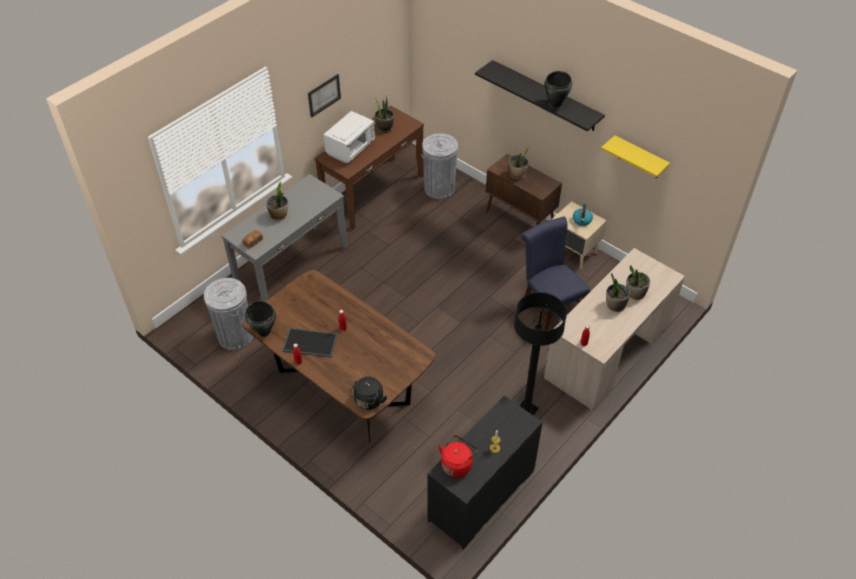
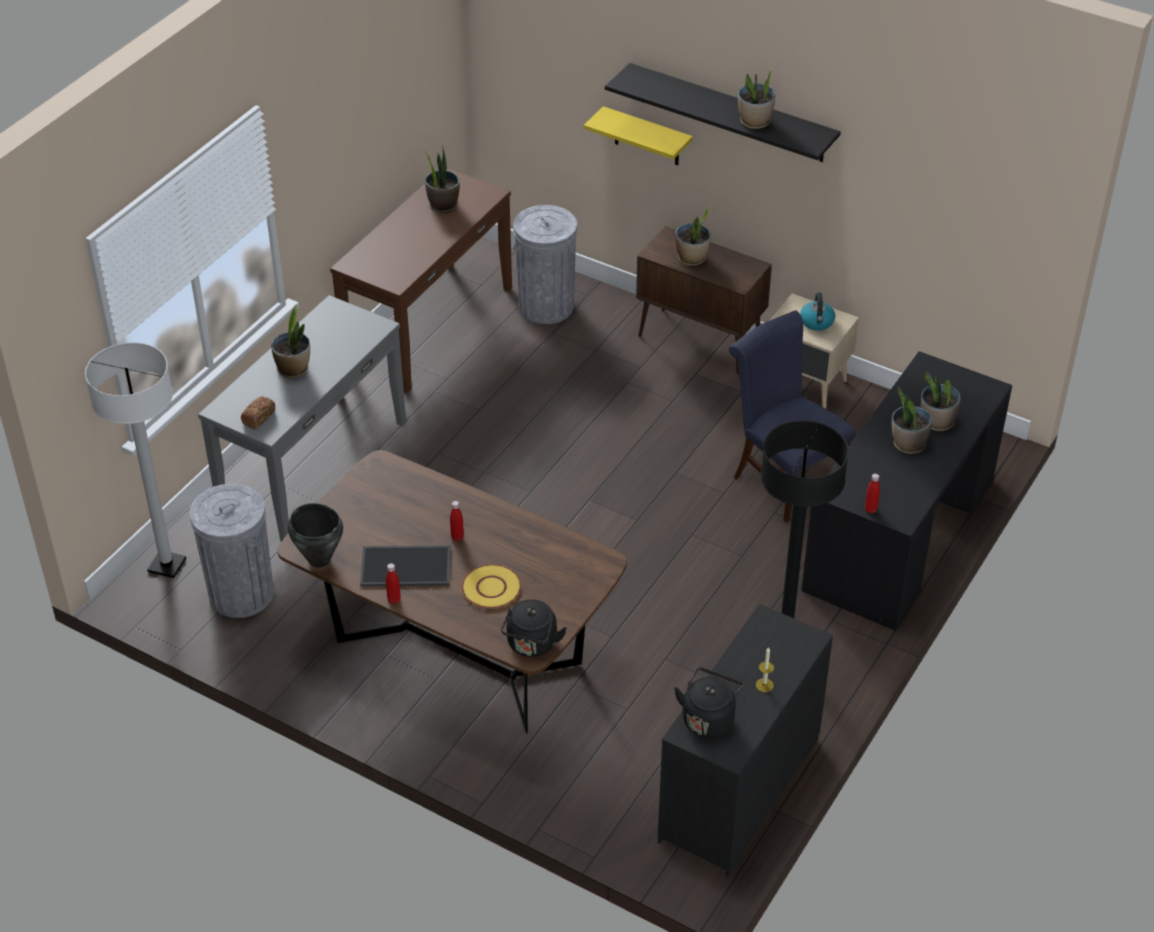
camera: 10 degrees left, 5 degrees down
picture [308,74,341,118] -> none
white microwave [323,111,375,164] -> none
red kettle [438,435,478,478] -> black kettle [674,668,743,737]
black cooking pot [544,71,572,107] -> potted plant [738,68,775,129]
beige desk [544,248,685,410] -> black desk [801,351,1012,631]
yellow shelf [601,135,670,178] -> yellow shelf moved to [583,106,693,165]
none -> white floor lamp [85,342,186,578]
none -> yellow plate [462,564,521,608]

